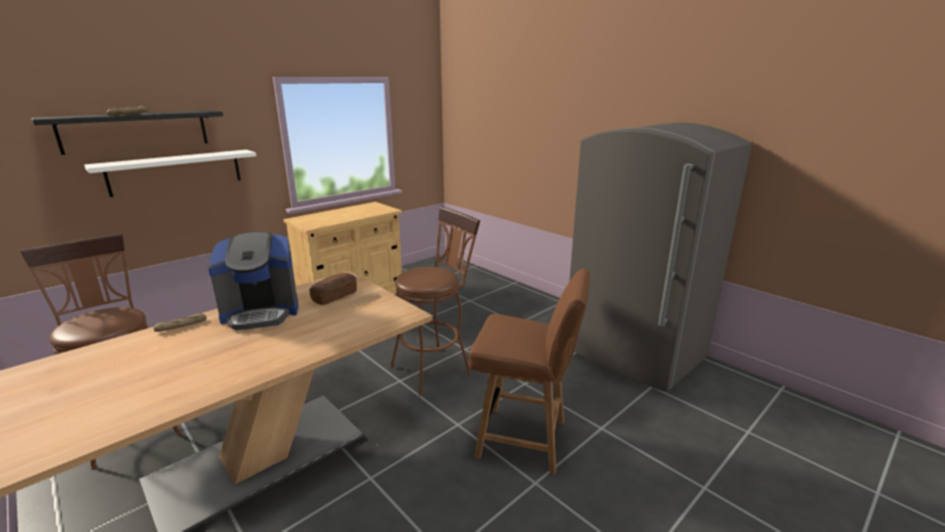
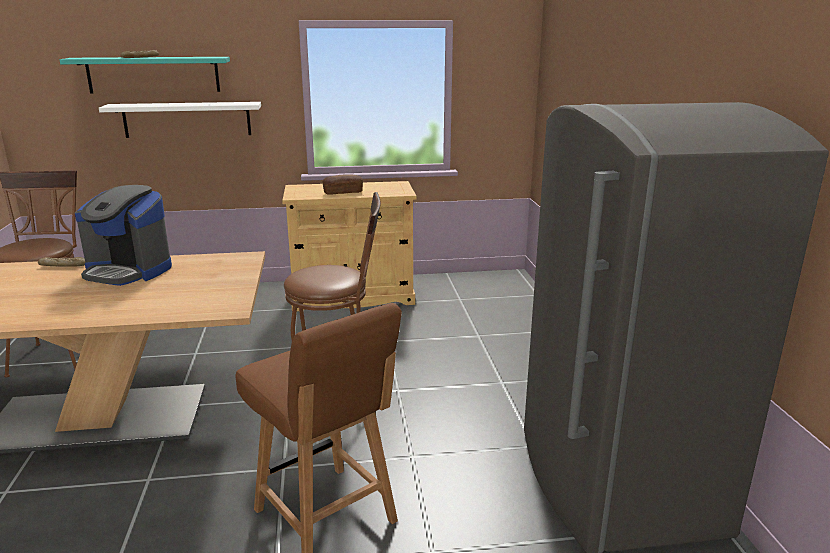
camera: 35 degrees right, 0 degrees up
black shelf [31,110,223,155] -> turquoise shelf [59,57,230,94]
bread [309,273,357,305] -> bread moved to [322,175,363,195]

